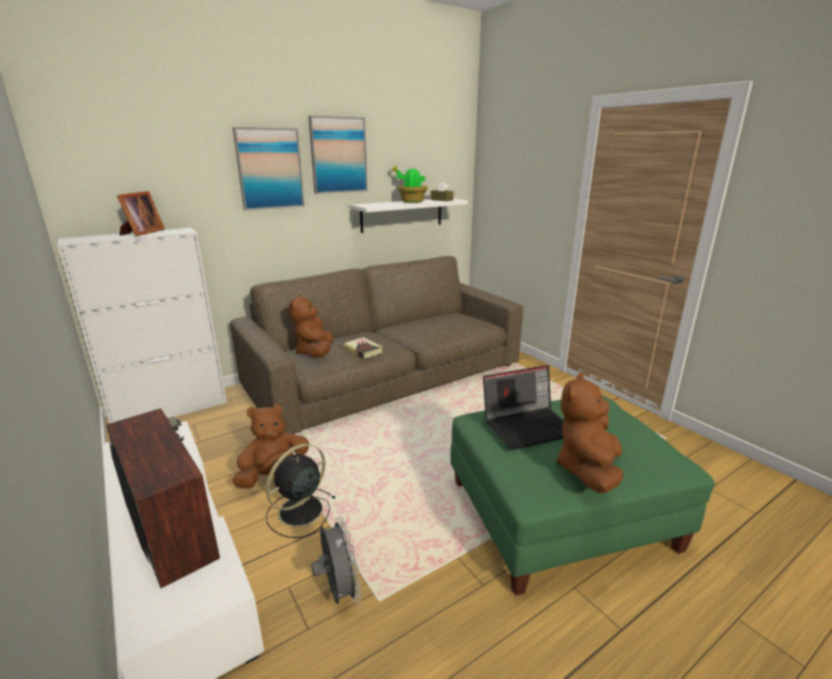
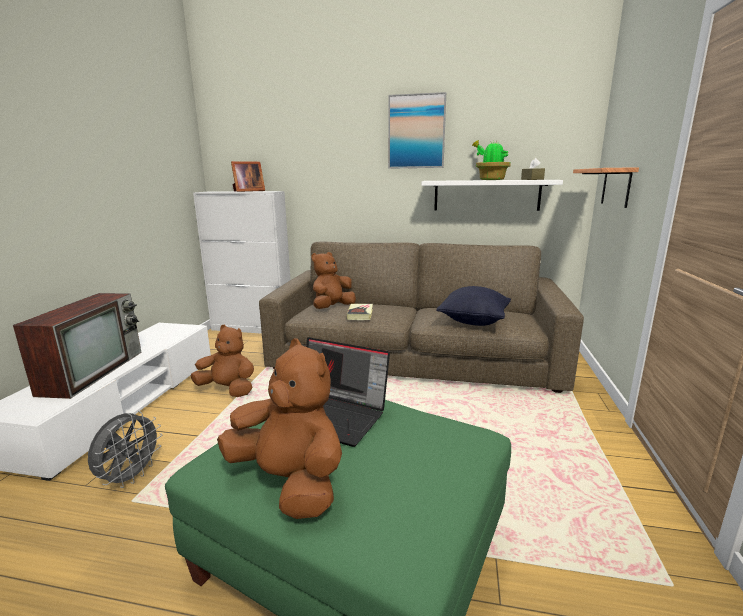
camera: 45 degrees right, 5 degrees down
picture [233,127,305,211] -> none
black fan [266,444,336,538] -> none
brown plush toy [556,373,623,493] -> brown plush toy turned 60 degrees clockwise [217,339,342,519]
none -> black pillow [436,286,511,326]
none -> shelf [573,167,639,208]

